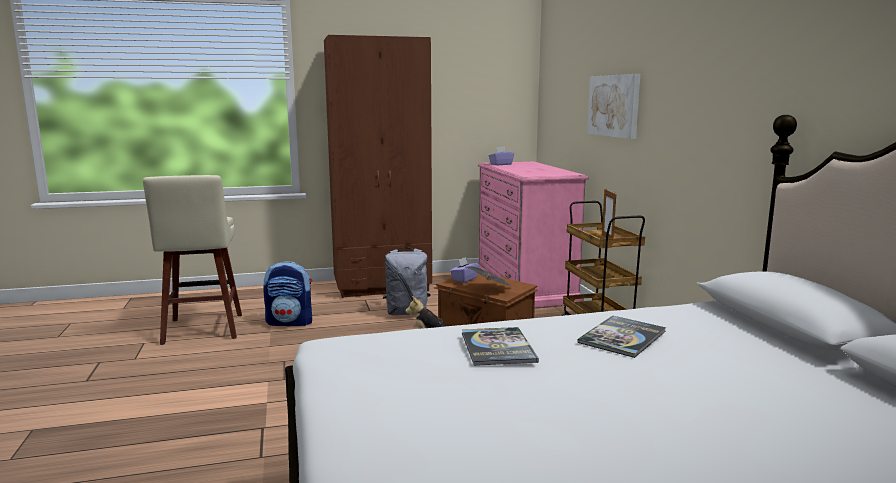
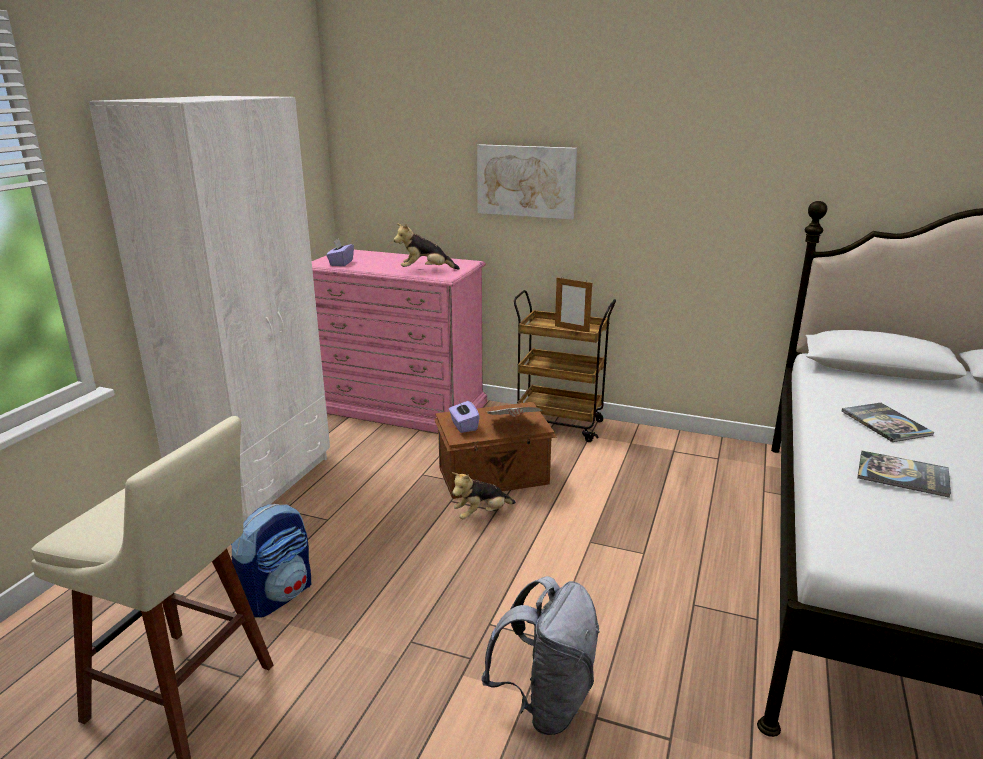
camera: 55 degrees left, 10 degrees up
brown wardrobe [324,35,432,298] -> white wardrobe [89,96,330,523]
grey backpack [383,247,431,315] -> grey backpack moved to [482,576,600,735]
none -> plush toy [394,223,460,270]

